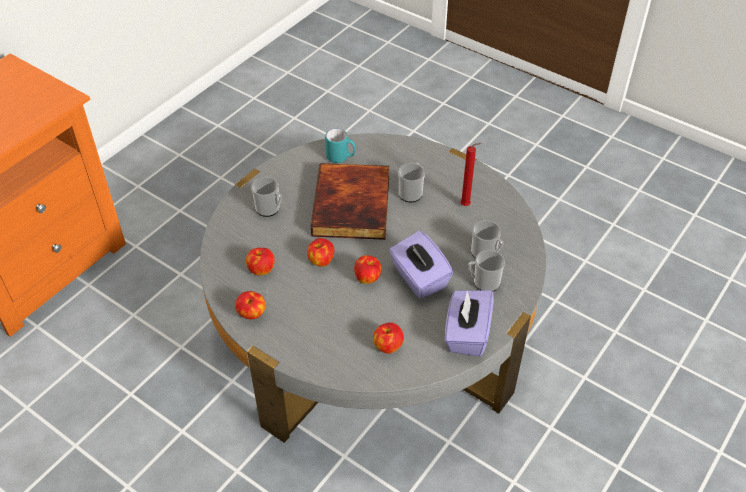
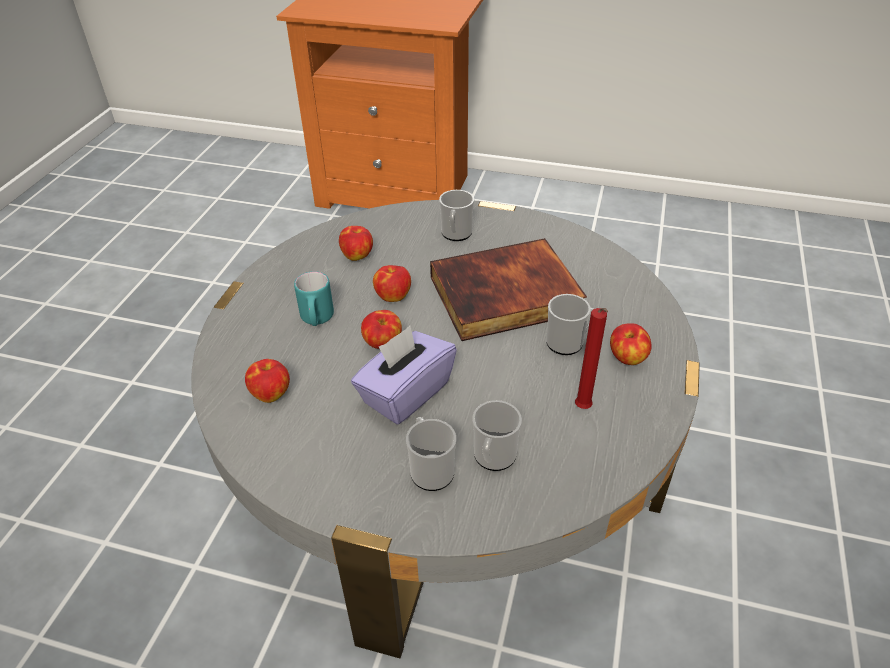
camera: 70 degrees right, 5 degrees down
apple [235,291,266,319] -> apple moved to [610,323,652,365]
turquoise mug [325,128,356,163] -> turquoise mug moved to [294,271,334,326]
purple tissue box [445,290,494,356] -> none

